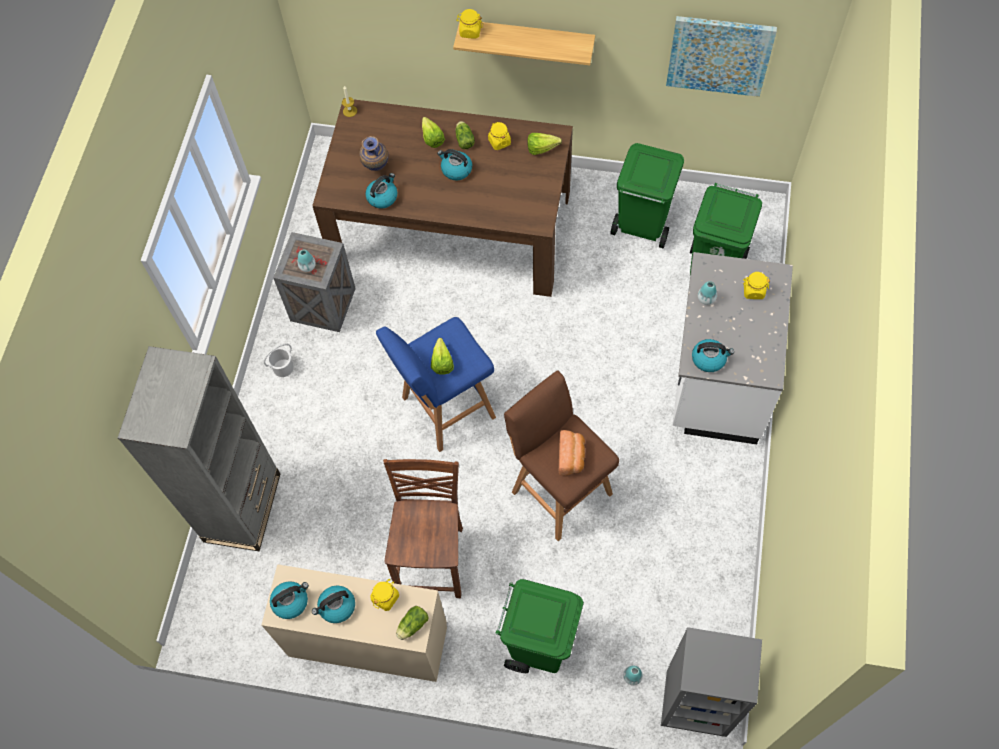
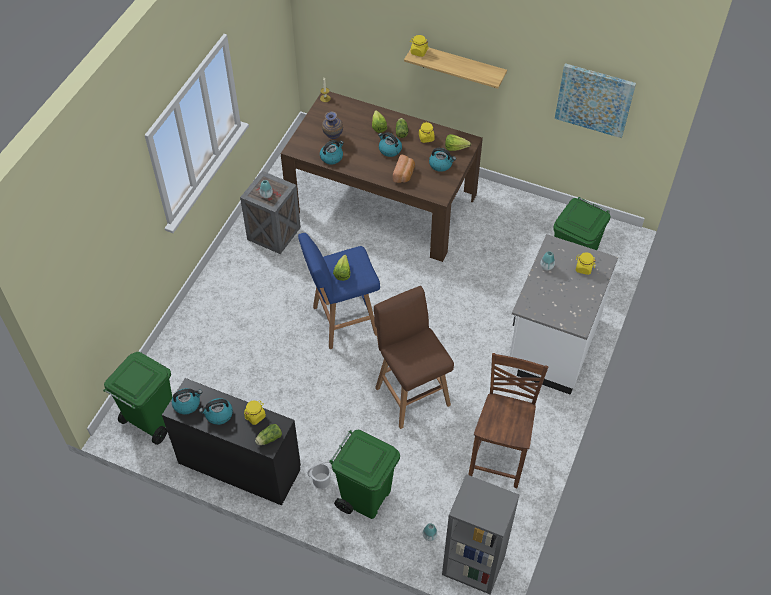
camera: 10 degrees right, 10 degrees down
grey bookcase [118,346,280,551] -> none
beige desk [262,564,447,682] -> black desk [162,378,301,505]
white bucket [264,344,294,377] -> white bucket moved to [307,461,332,489]
brown chair [383,459,463,598] -> brown chair moved to [468,353,549,488]
bread [559,430,585,476] -> bread moved to [393,155,415,183]
green trash can [610,143,684,248] -> green trash can moved to [103,352,172,445]
kettle [692,339,734,372] -> kettle moved to [429,148,456,172]

